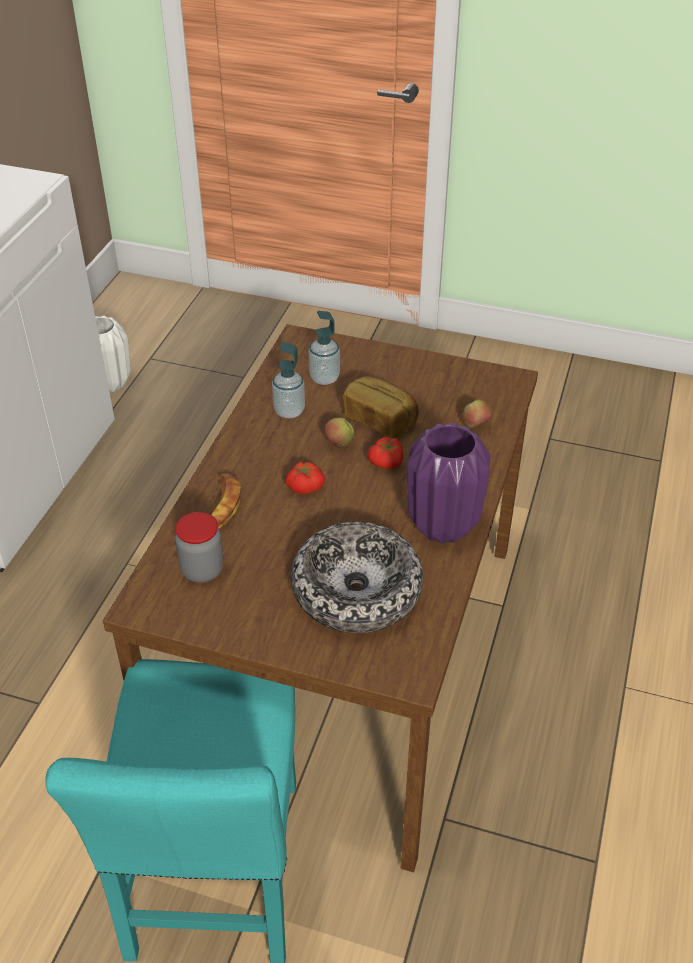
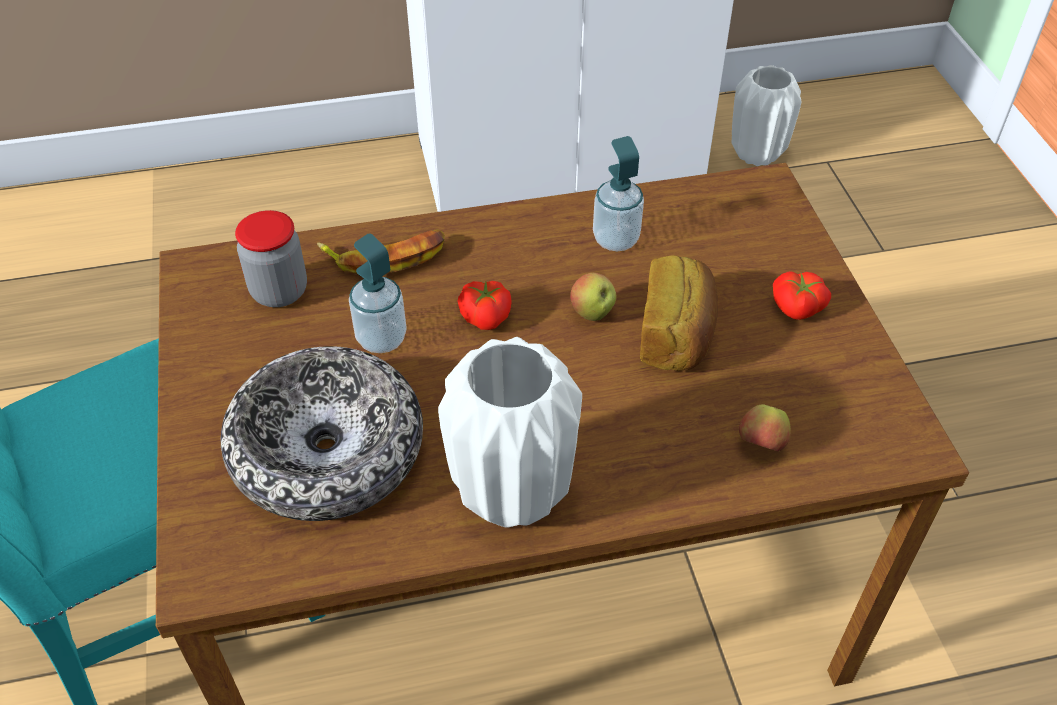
camera: 60 degrees right, 5 degrees up
soap dispenser [309,311,340,385] -> soap dispenser moved to [349,233,407,353]
tomato [368,437,403,469] -> tomato moved to [773,271,831,320]
purple vase [407,423,491,544] -> white vase [438,337,582,528]

